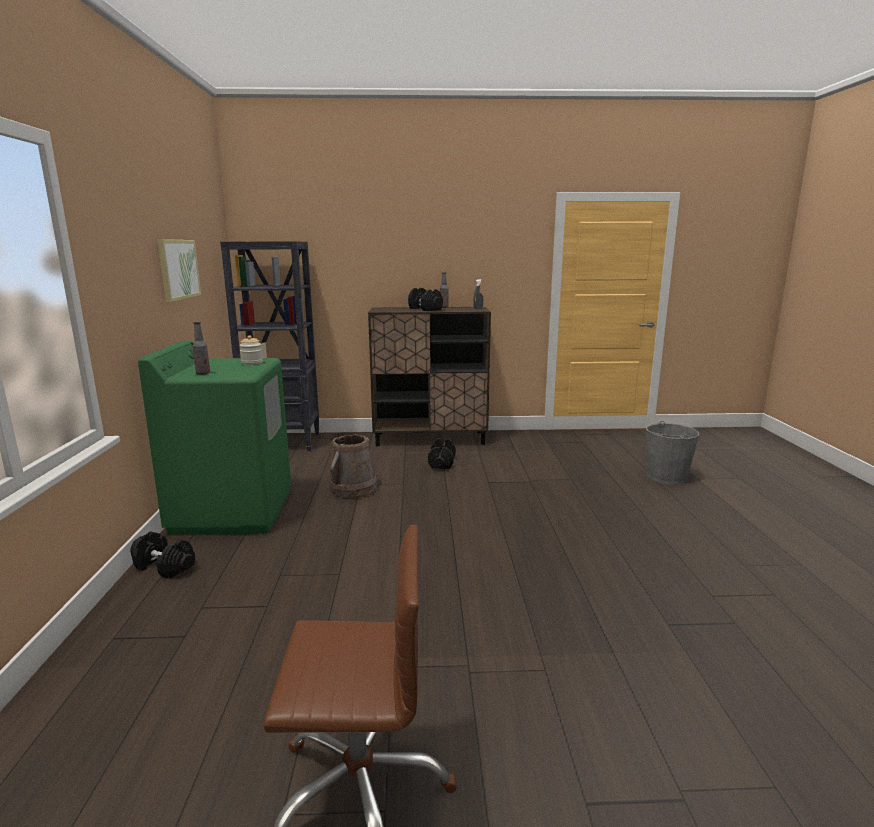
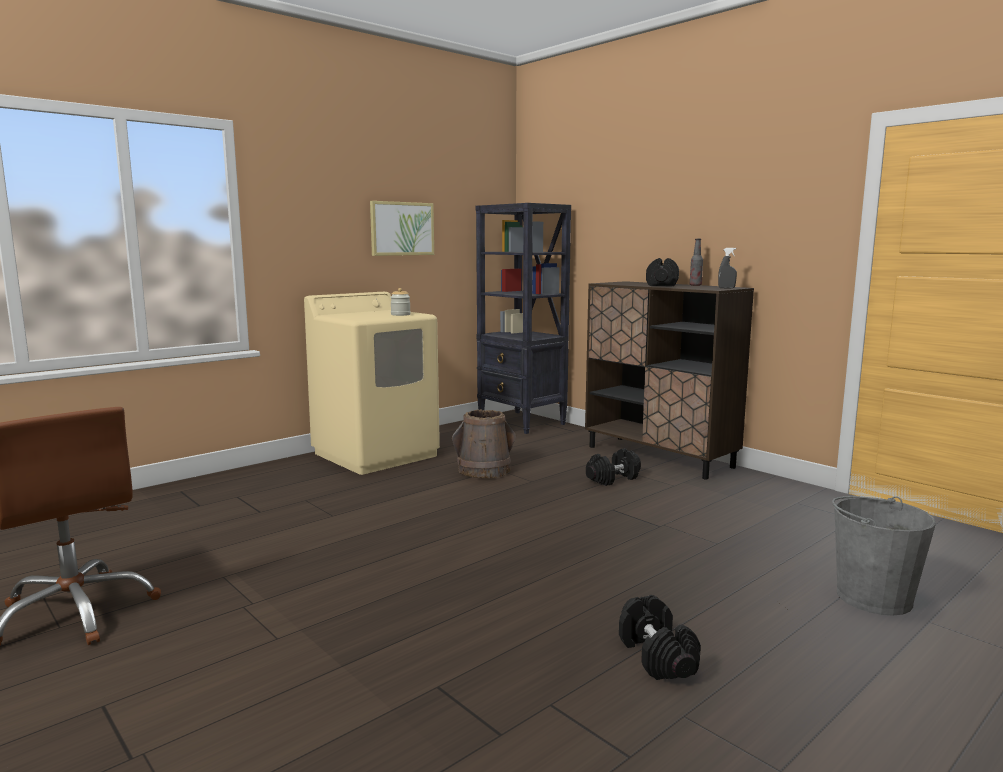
camera: 50 degrees right, 5 degrees down
black dumbbell [130,532,195,578] -> black dumbbell moved to [619,595,701,680]
green washing machine [138,340,291,535] -> beige washing machine [304,292,440,475]
bottle [193,322,210,375] -> none

